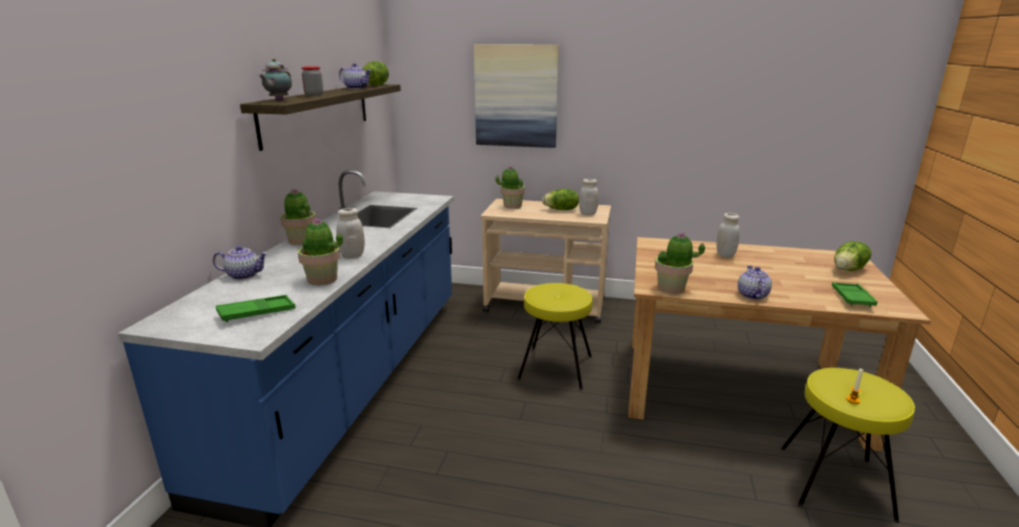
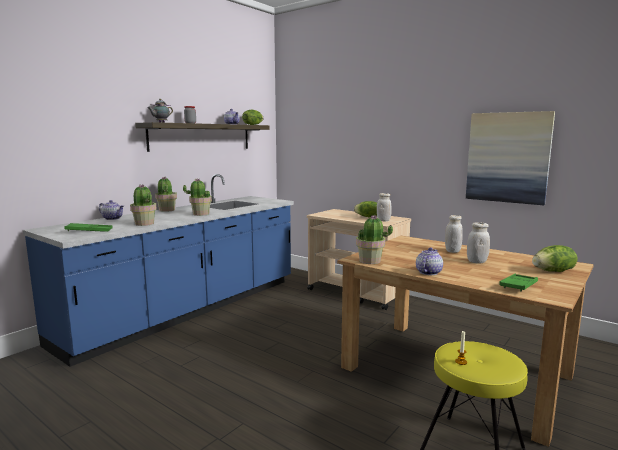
camera: 25 degrees right, 10 degrees down
white jar [336,208,365,258] -> white jar moved to [467,222,490,263]
picture [474,44,559,148] -> picture moved to [466,111,555,205]
potted plant [495,166,525,209] -> potted plant moved to [183,178,212,216]
yellow stool [517,283,593,390] -> none

